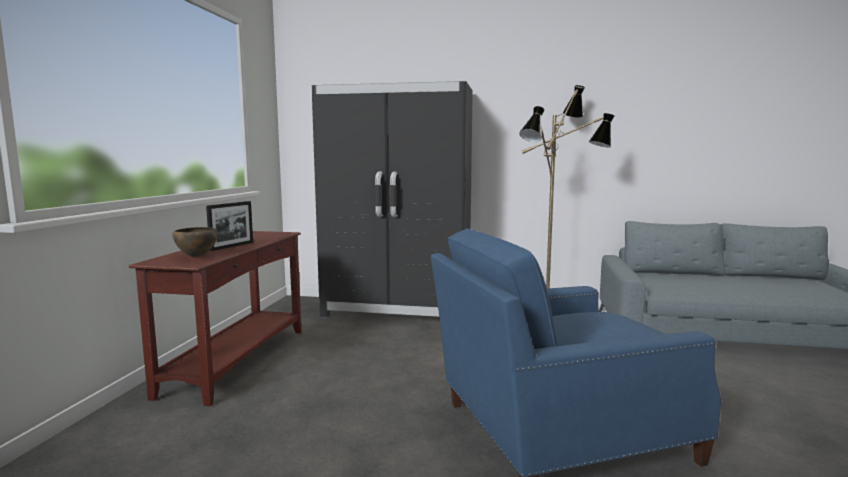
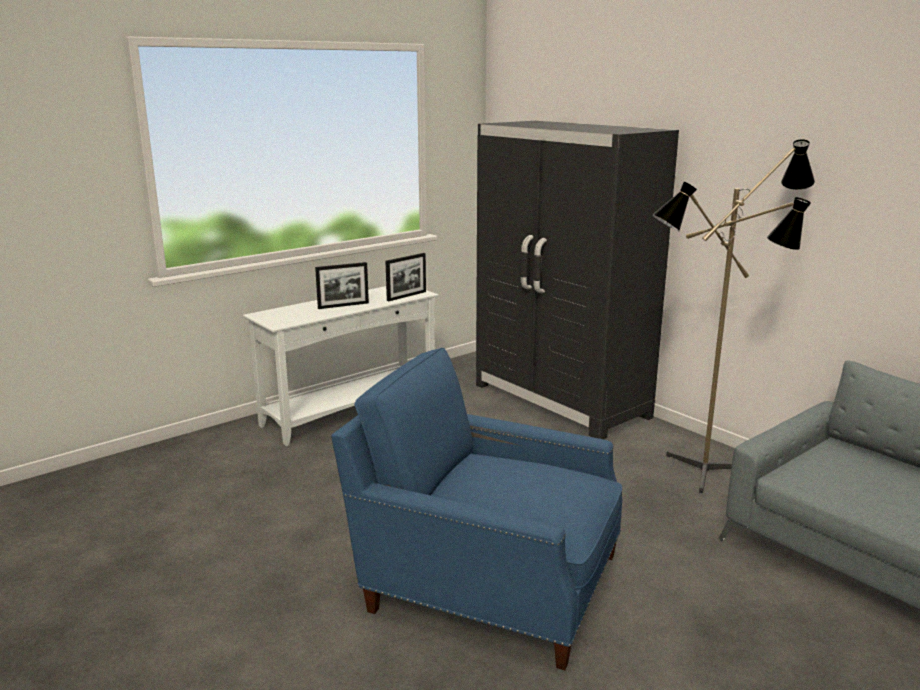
camera: 40 degrees right, 10 degrees up
brown console table [129,231,301,406] -> white console table [243,286,439,446]
brown bowl [172,227,218,257] -> none
none -> picture frame [386,253,426,301]

